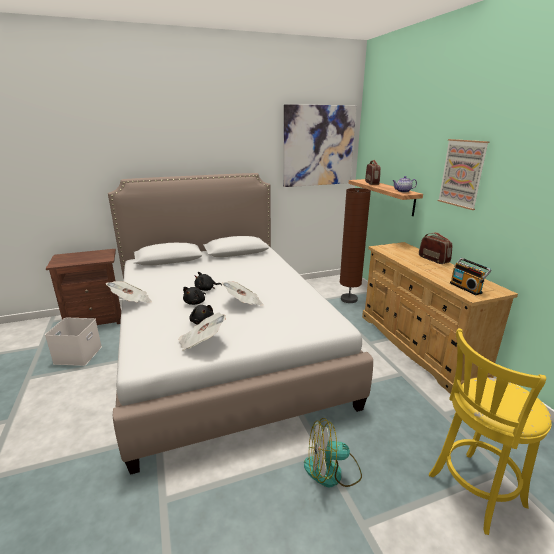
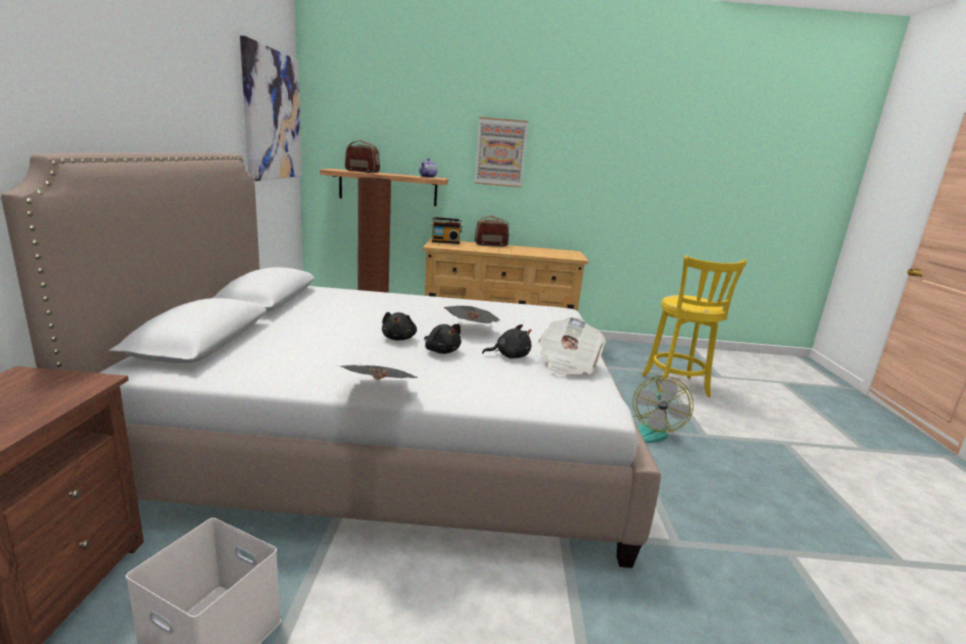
camera: 70 degrees left, 5 degrees down
radio [450,258,492,295] -> radio moved to [431,217,463,244]

